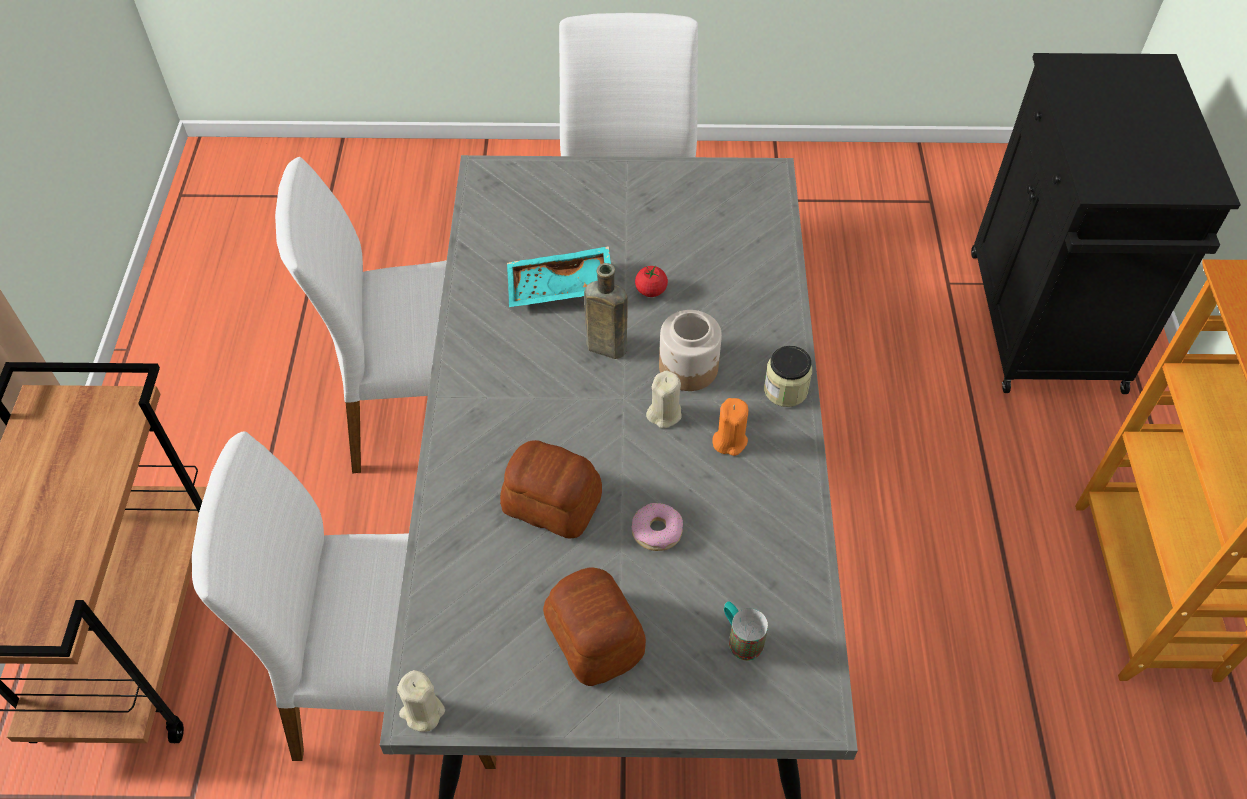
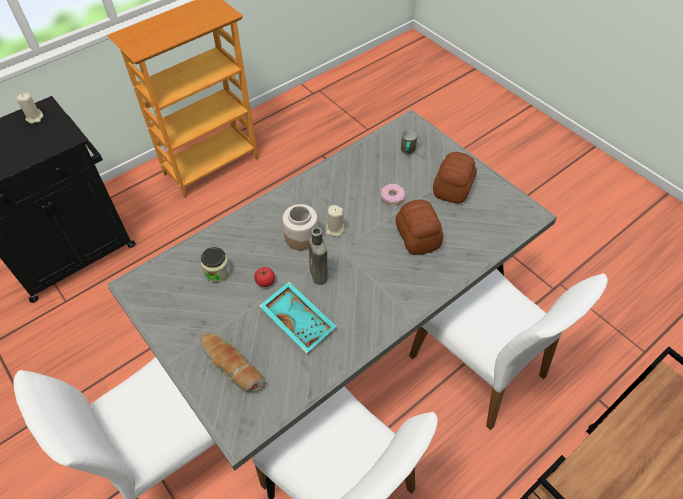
camera: 130 degrees left, 0 degrees up
beige candle [397,670,445,732] -> beige candle moved to [16,93,43,124]
orange candle [712,398,748,456] -> none
jar [764,346,812,407] -> jar moved to [201,247,230,282]
none -> bread [200,333,265,392]

